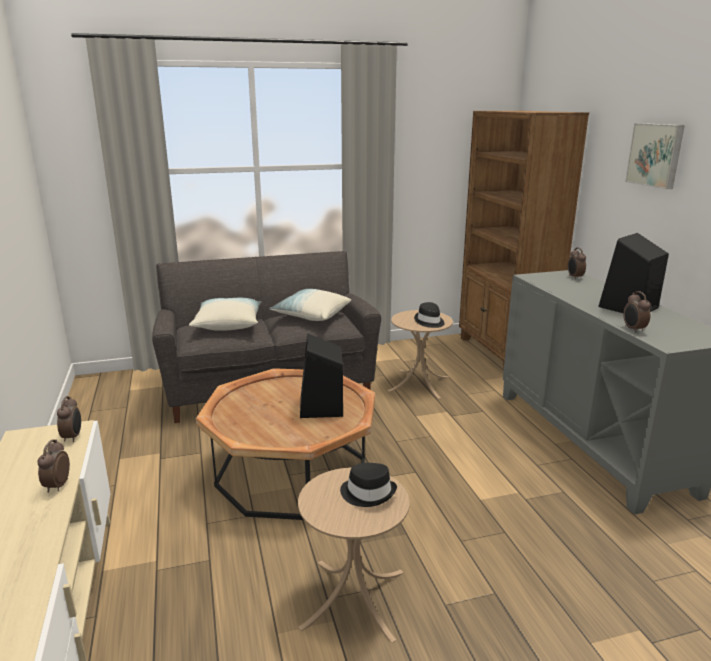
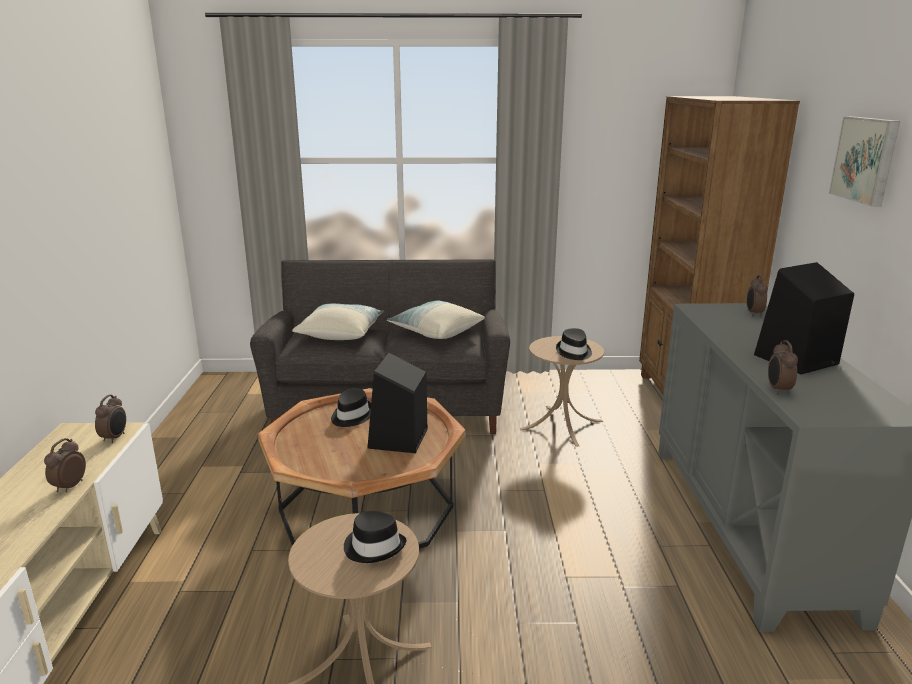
camera: 15 degrees right, 0 degrees up
none -> black hat [331,388,371,427]

